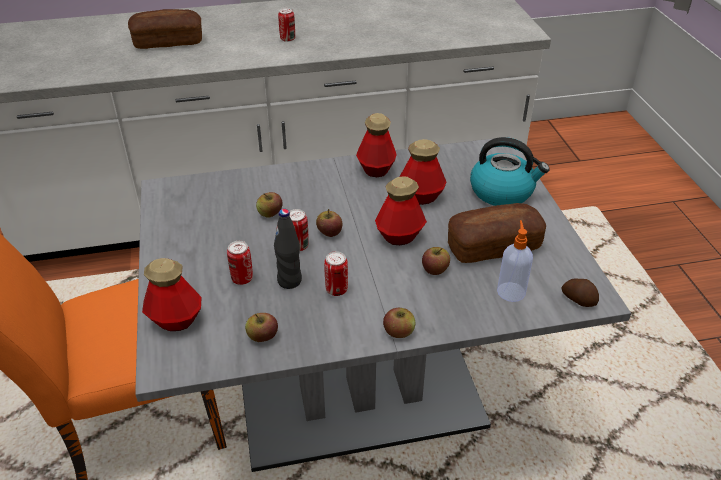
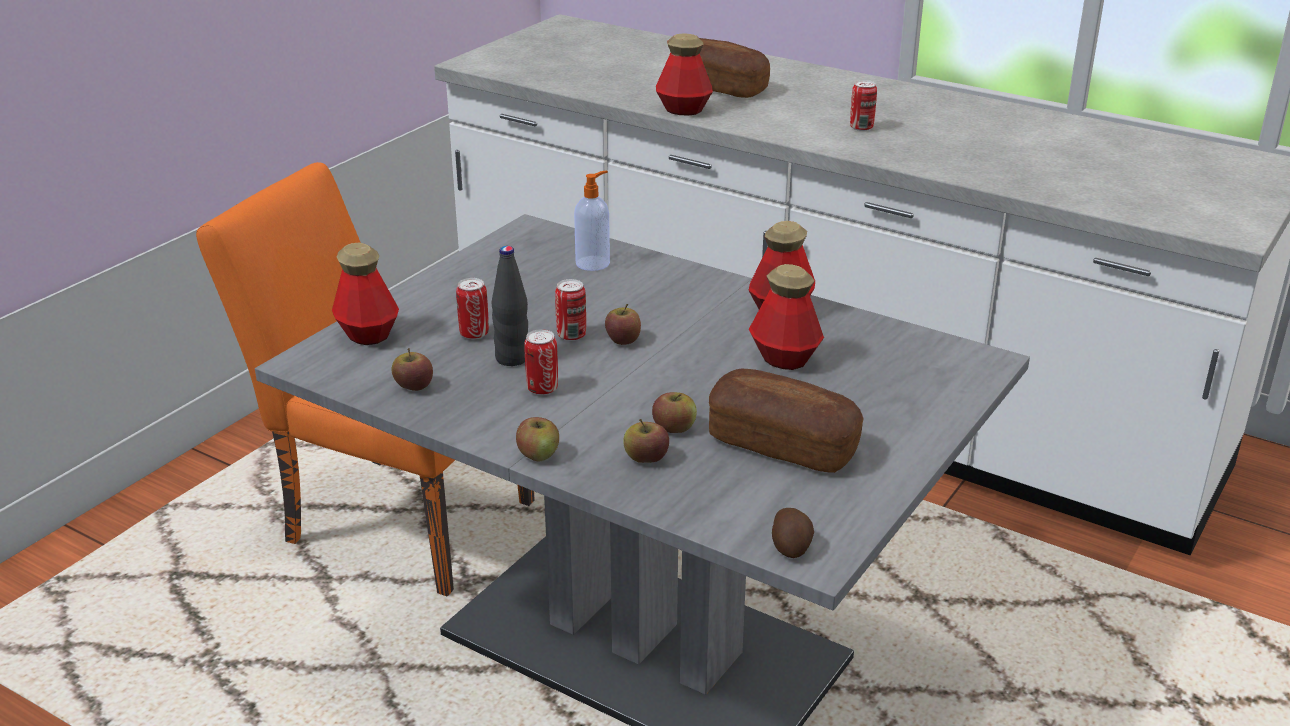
camera: 45 degrees right, 10 degrees down
apple [256,192,283,217] -> apple moved to [623,419,669,463]
bottle [375,176,427,245] -> bottle moved to [656,34,713,115]
kettle [470,137,550,206] -> none
soap dispenser [497,220,533,302] -> soap dispenser moved to [574,171,610,271]

